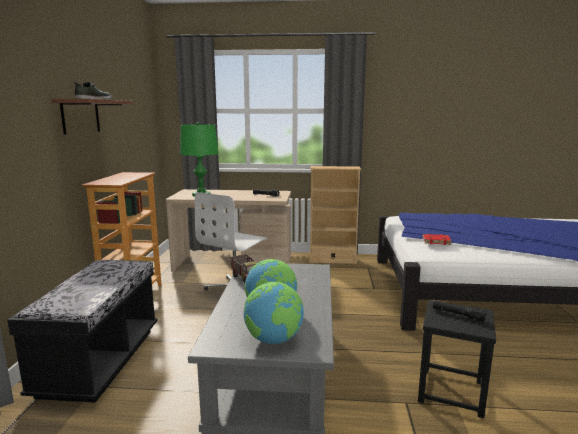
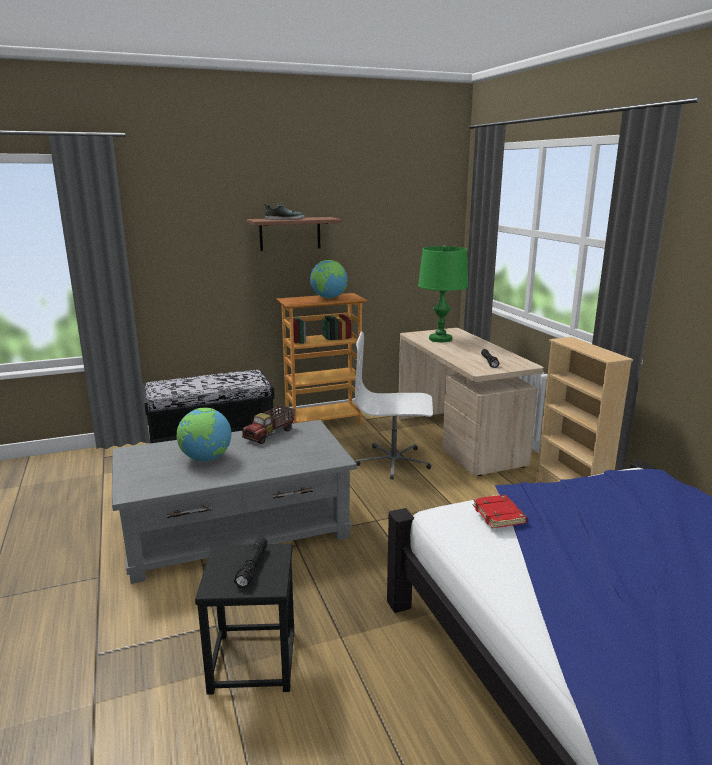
camera: 65 degrees right, 5 degrees up
globe [244,282,304,344] -> globe moved to [310,260,348,299]

